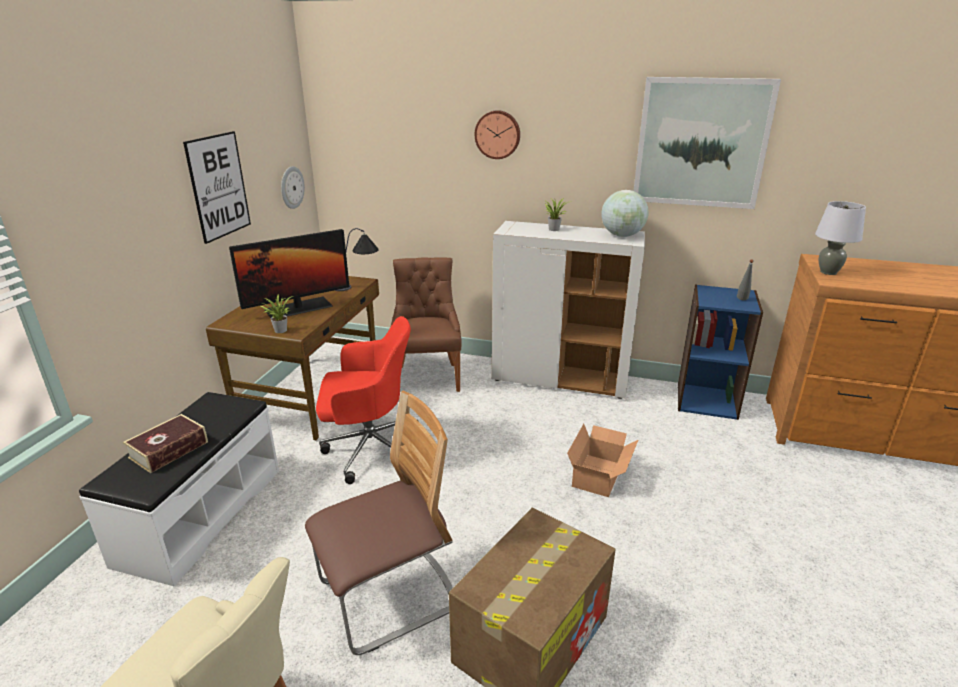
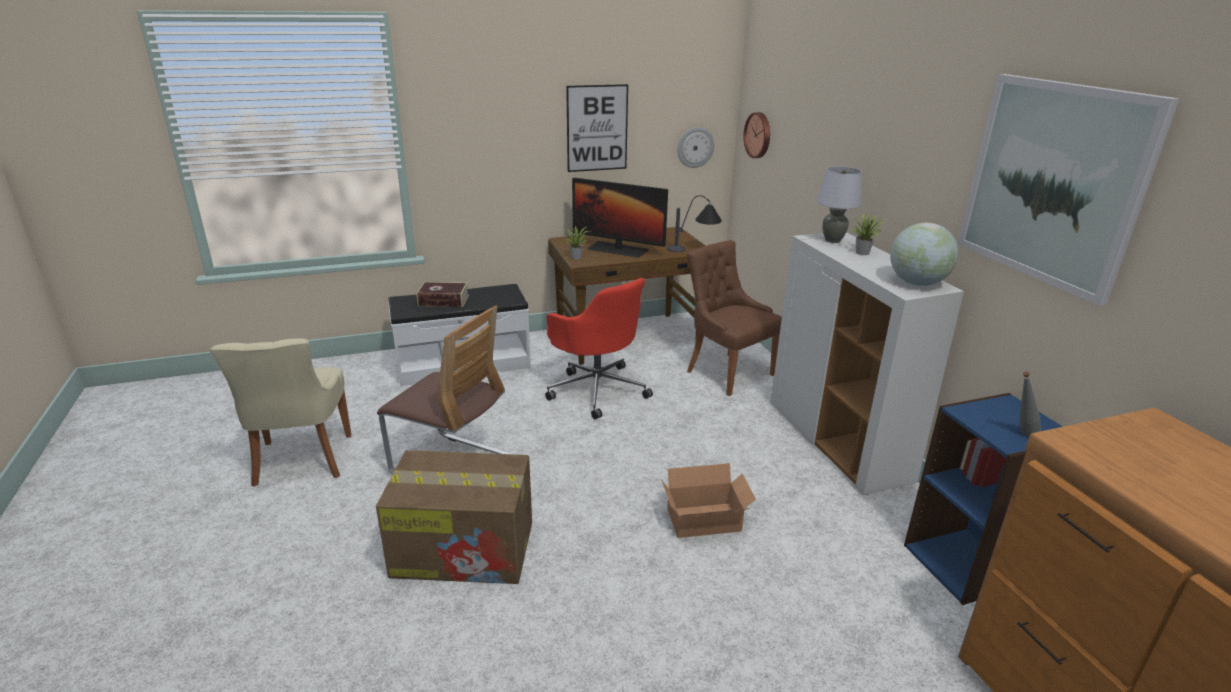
camera: 55 degrees right, 0 degrees up
brown chair [391,257,462,392] -> brown chair turned 90 degrees counterclockwise [687,240,782,396]
wall clock [475,110,520,159] -> wall clock moved to [743,112,770,158]
grey table lamp [815,201,866,275] -> grey table lamp moved to [817,166,862,243]

